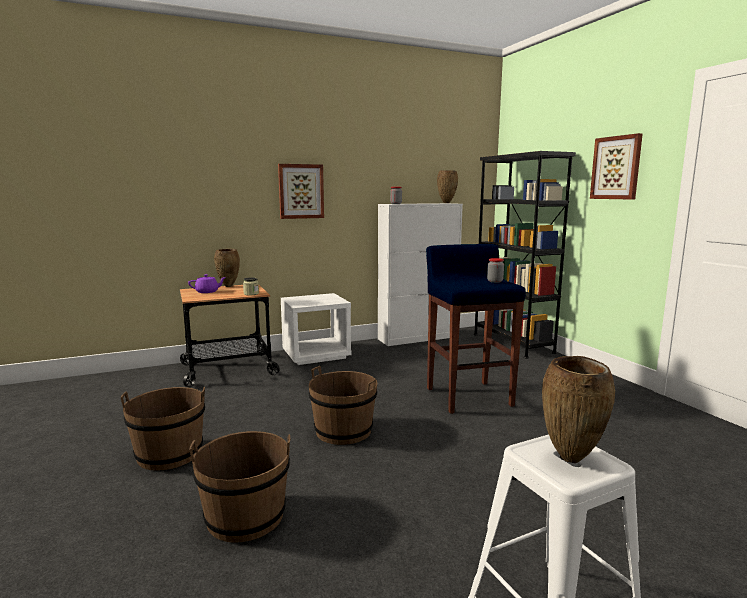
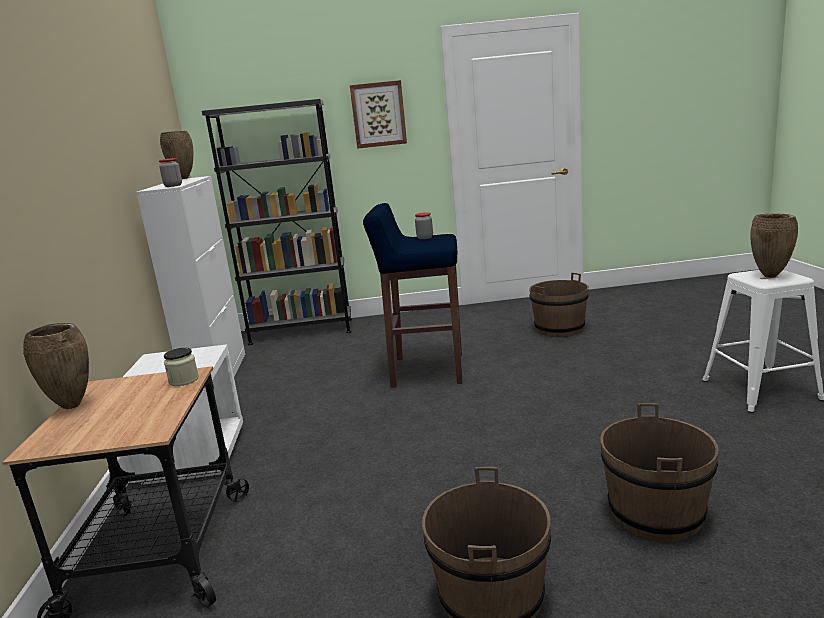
camera: 70 degrees left, 5 degrees up
purple teapot [188,274,226,293] -> none
picture [278,164,324,219] -> none
brown bucket [309,366,377,445] -> brown bucket moved to [529,273,589,337]

